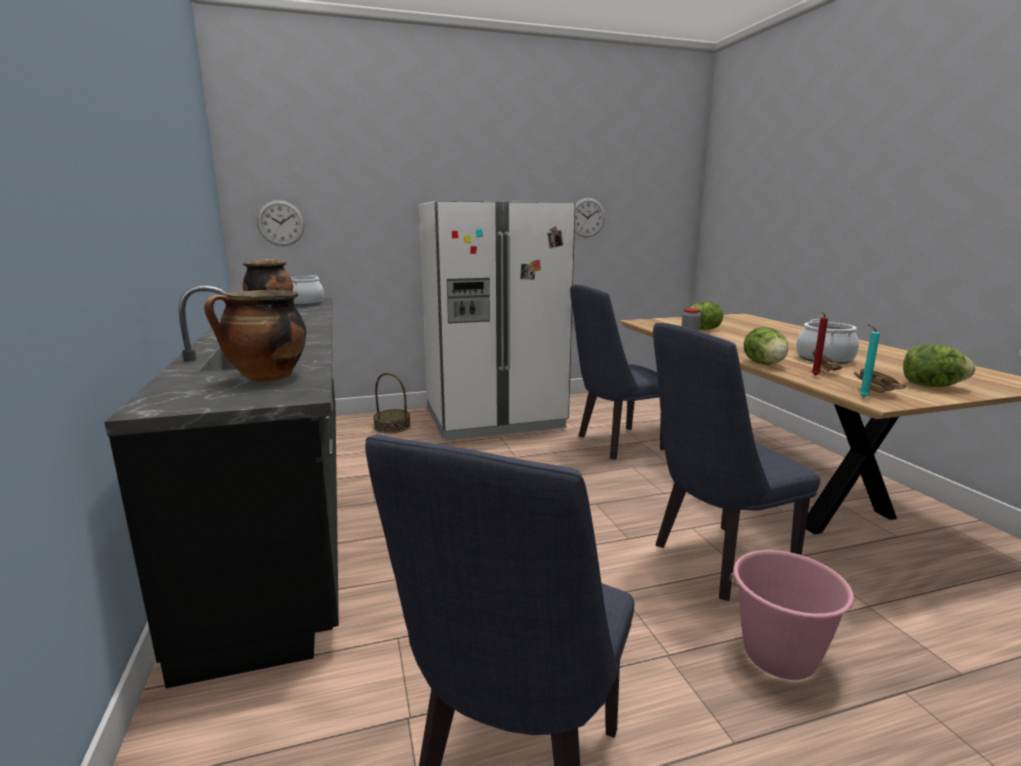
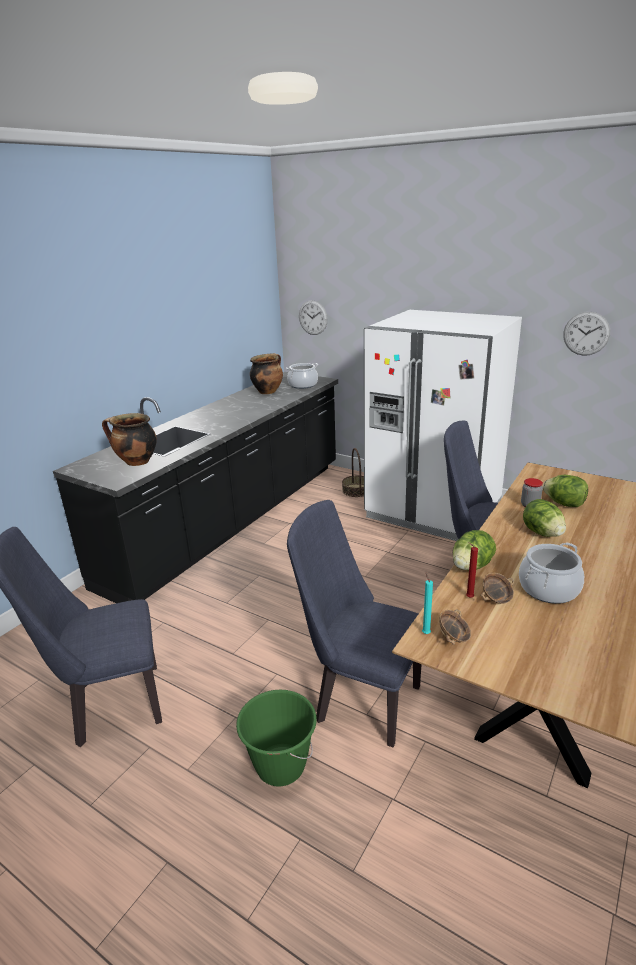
camera: 50 degrees right, 10 degrees up
pink bucket [730,550,855,680] -> green bucket [236,690,317,787]
lettuce [903,345,976,387] -> lettuce moved to [523,499,566,537]

